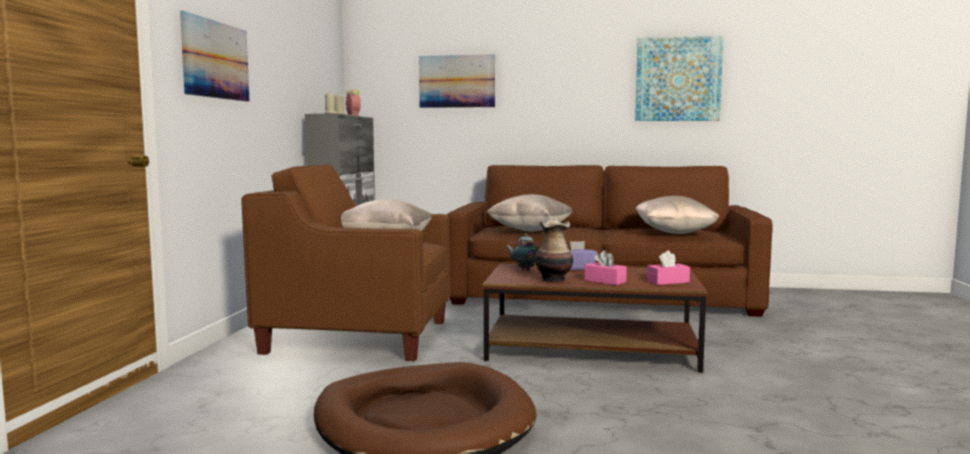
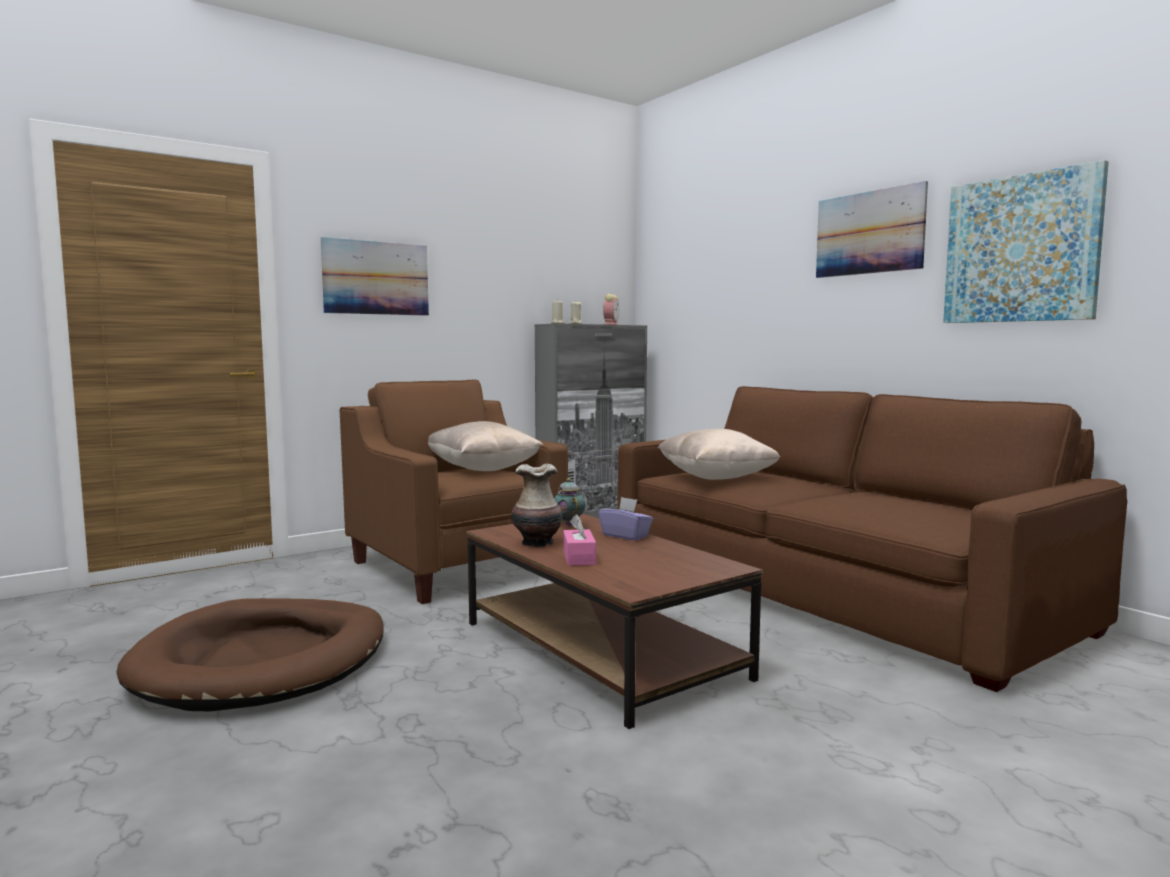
camera: 45 degrees right, 0 degrees up
picture [419,54,495,108] -> picture moved to [816,181,928,278]
beige pillow [636,196,720,234] -> none
pink tissue box [647,250,690,285] -> none

